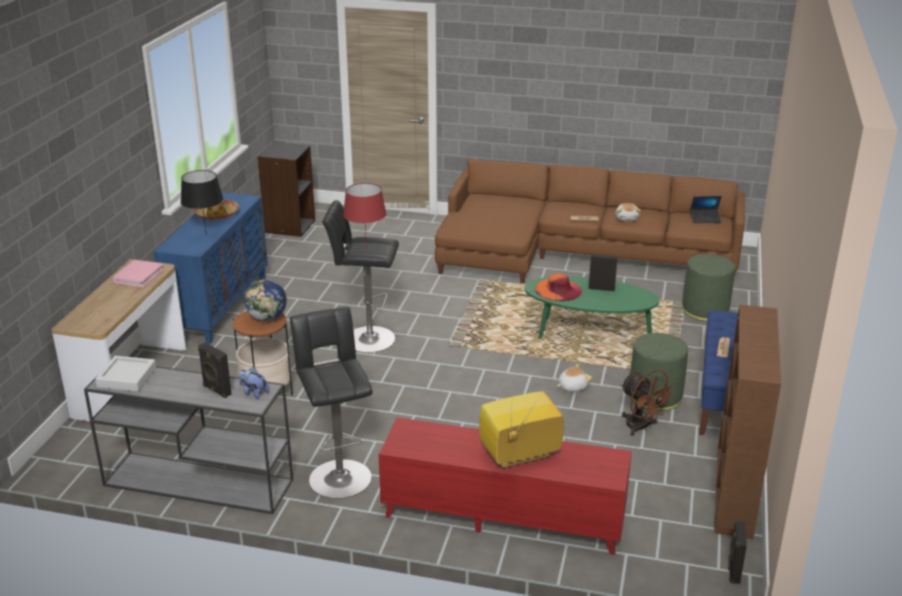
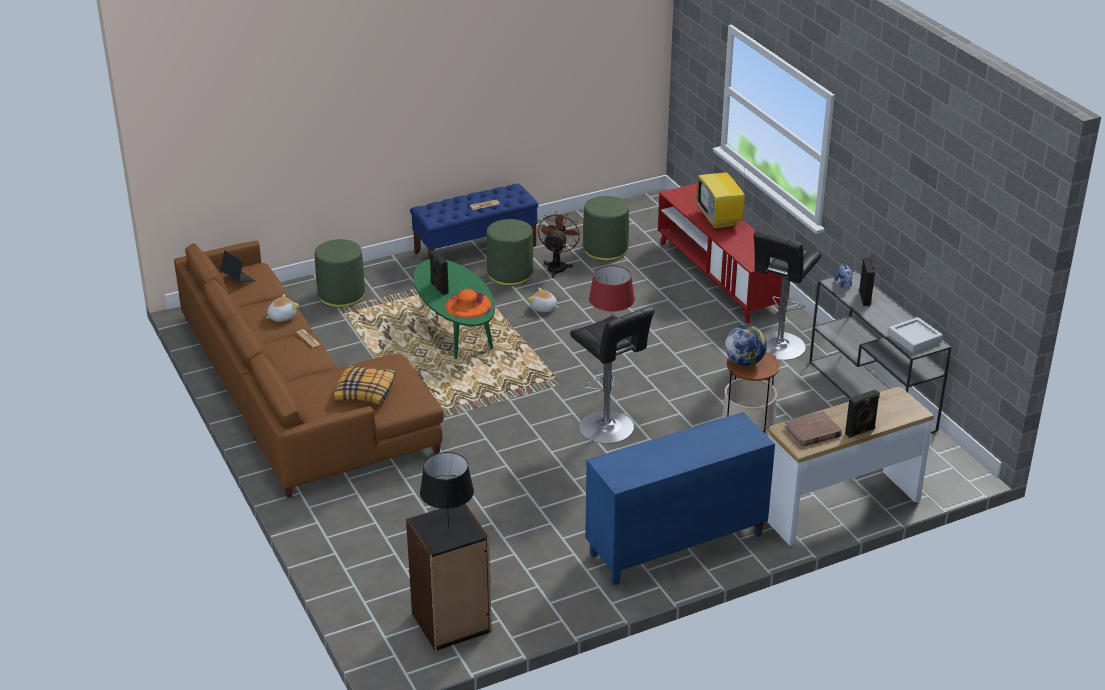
camera: 130 degrees left, 5 degrees up
pink book [113,260,164,287] -> brown book [784,411,842,447]
black table lamp [181,170,223,231] -> black table lamp moved to [420,452,474,530]
hat [193,199,239,220] -> none
television [479,391,564,469] -> television turned 45 degrees clockwise [696,161,745,229]
brown bookcase [714,304,781,539] -> none
black speaker [728,520,747,584] -> black speaker moved to [845,390,880,438]
none -> pillow [334,365,395,405]
none -> green ottoman [583,196,629,261]

